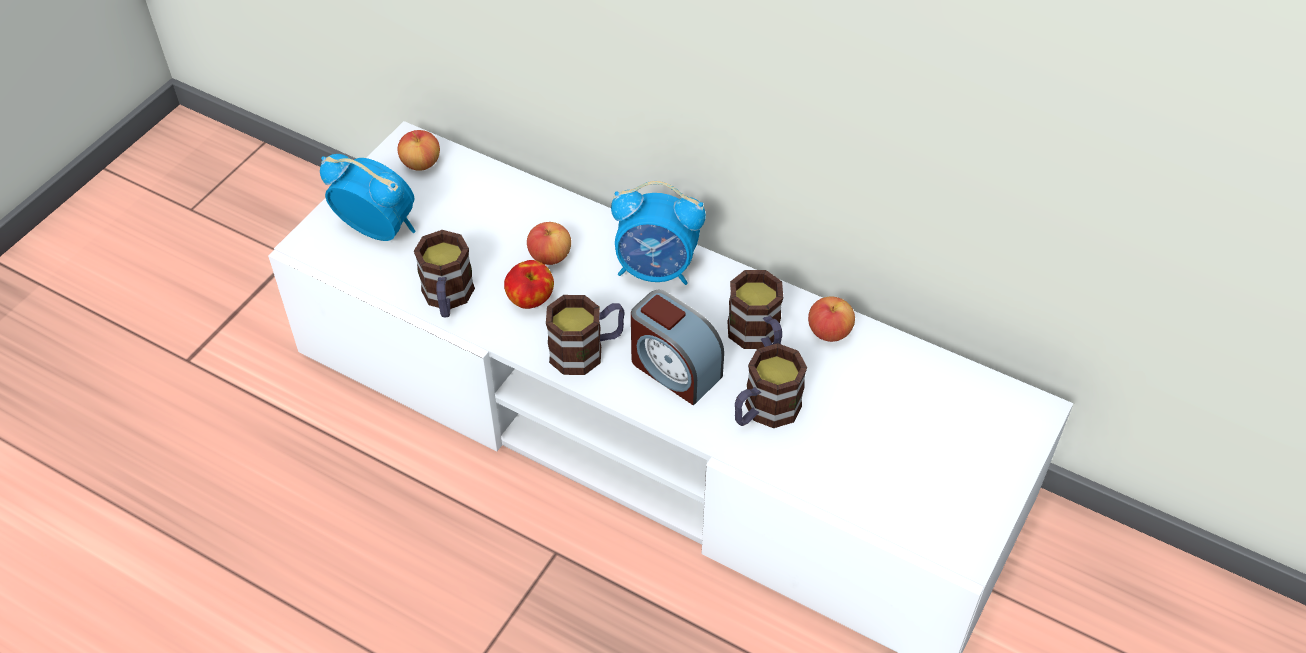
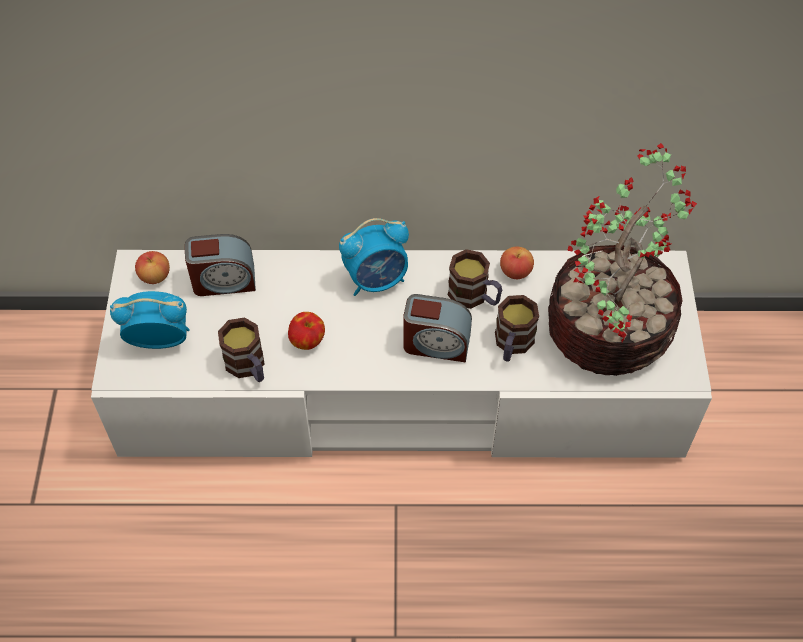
camera: 30 degrees left, 5 degrees up
apple [527,222,571,265] -> none
mug [546,295,625,375] -> none
none -> alarm clock [185,234,256,296]
none -> potted plant [548,143,697,376]

